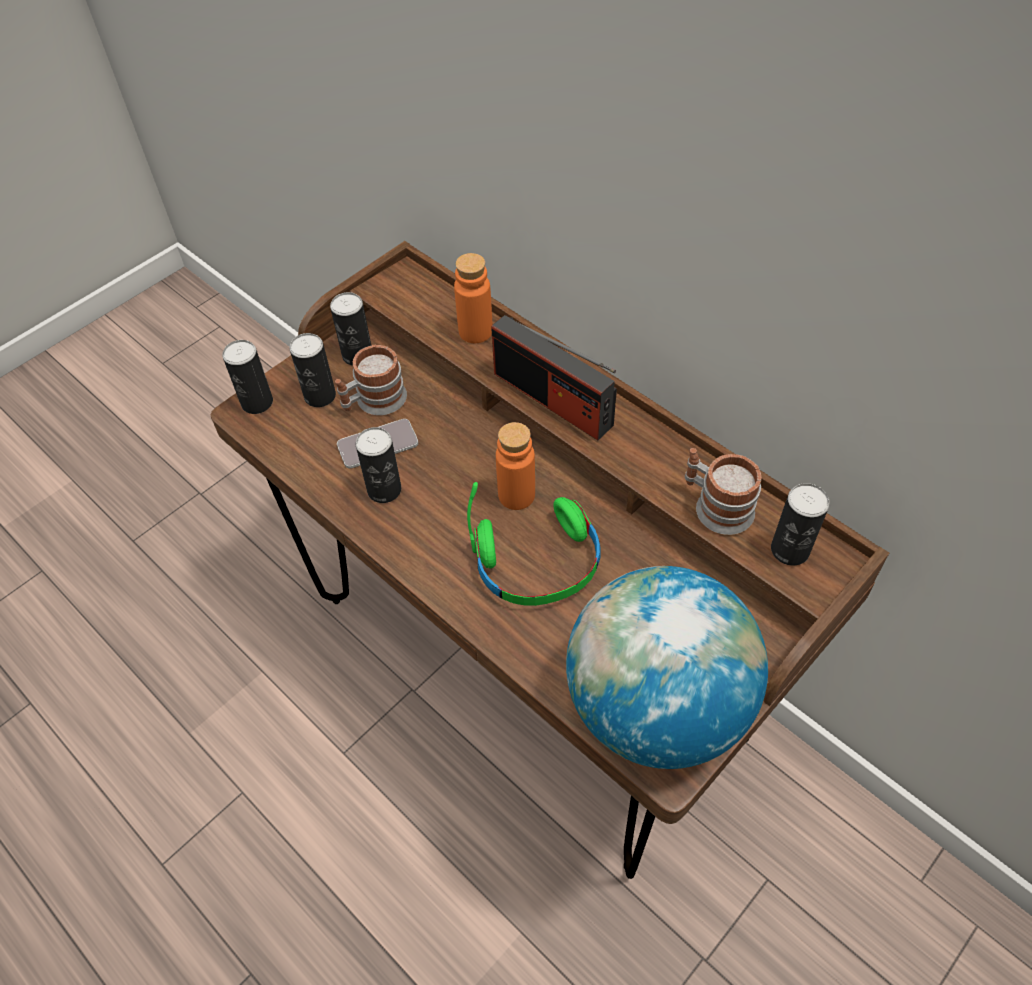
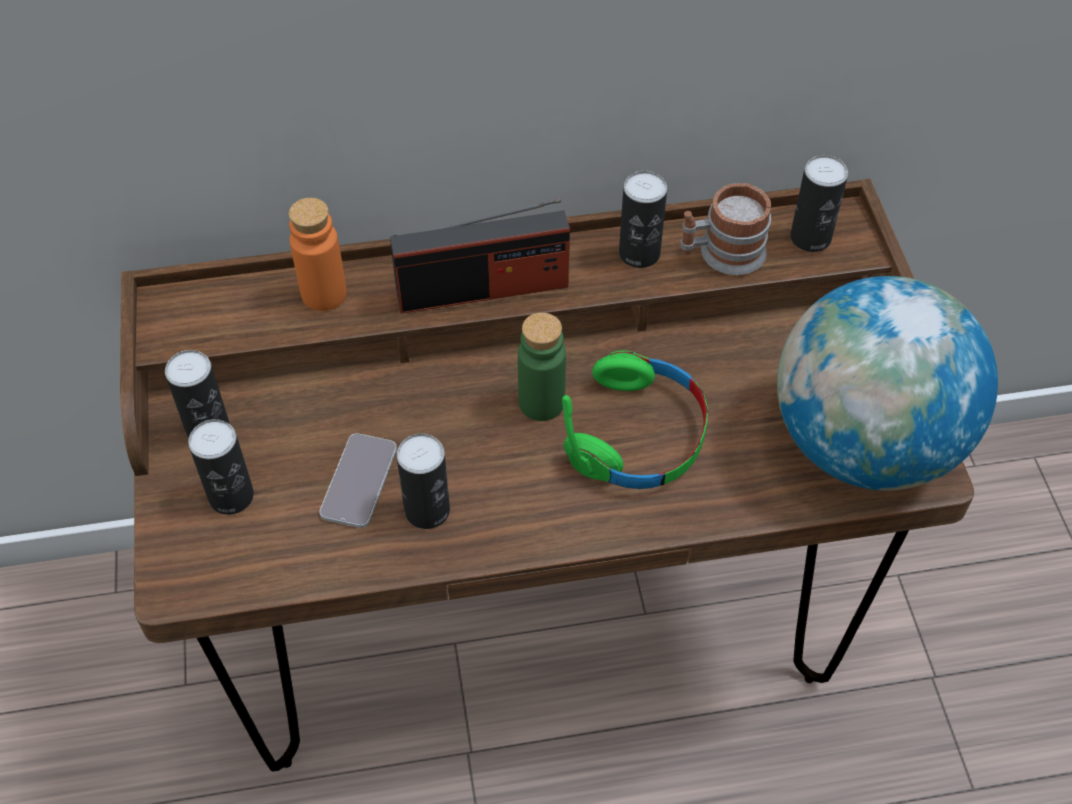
camera: 55 degrees left, 0 degrees up
can [222,340,273,414] -> can moved to [619,171,667,268]
mug [335,344,407,415] -> none
orange bottle [496,422,535,510] -> green bottle [518,313,566,421]

